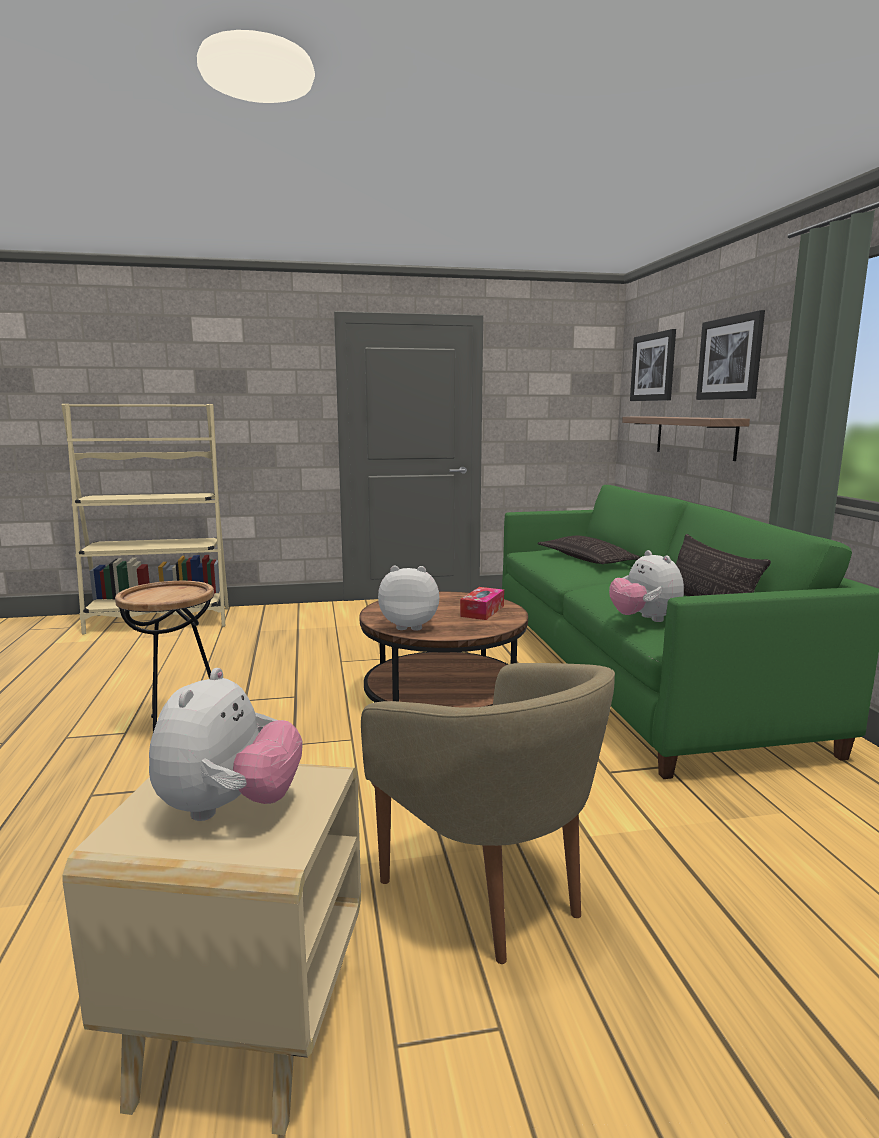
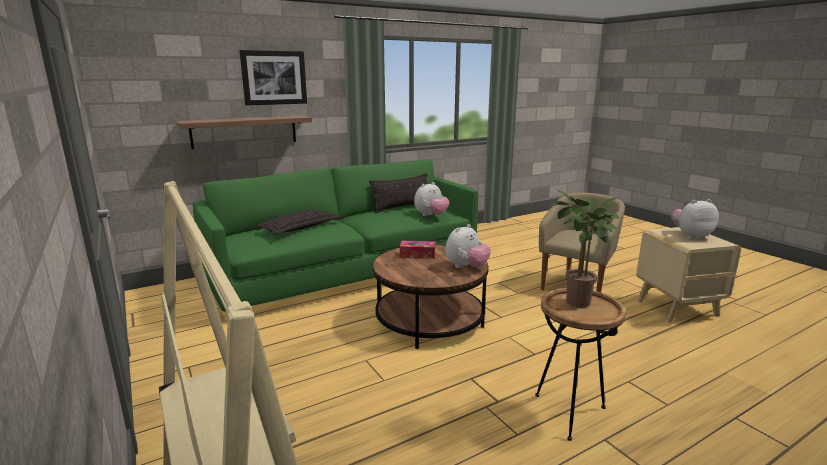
camera: 110 degrees left, 5 degrees up
plush toy [378,566,439,631] -> plush toy turned 120 degrees counterclockwise [445,224,491,268]
picture [630,329,676,401] -> none
none -> potted plant [551,190,620,308]

